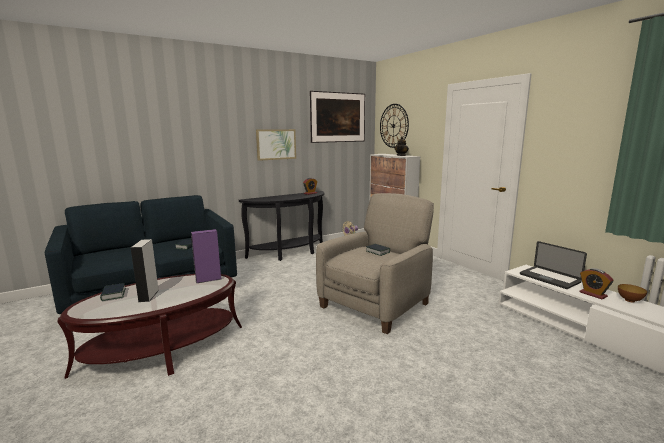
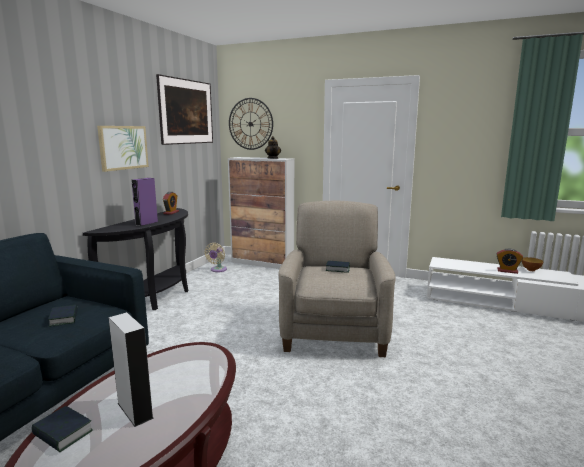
camera: 35 degrees left, 0 degrees up
purple speaker [191,229,221,283] -> purple speaker moved to [131,178,158,226]
laptop [520,241,587,289] -> none

